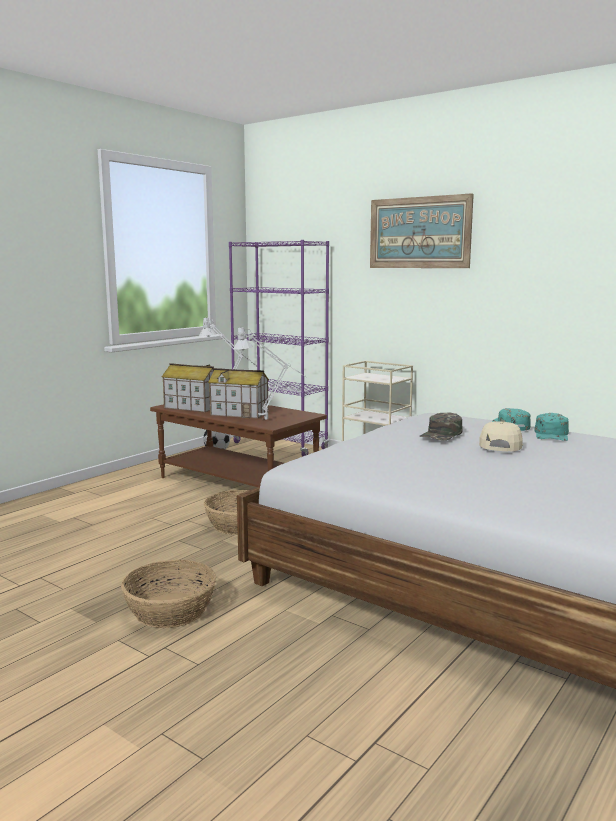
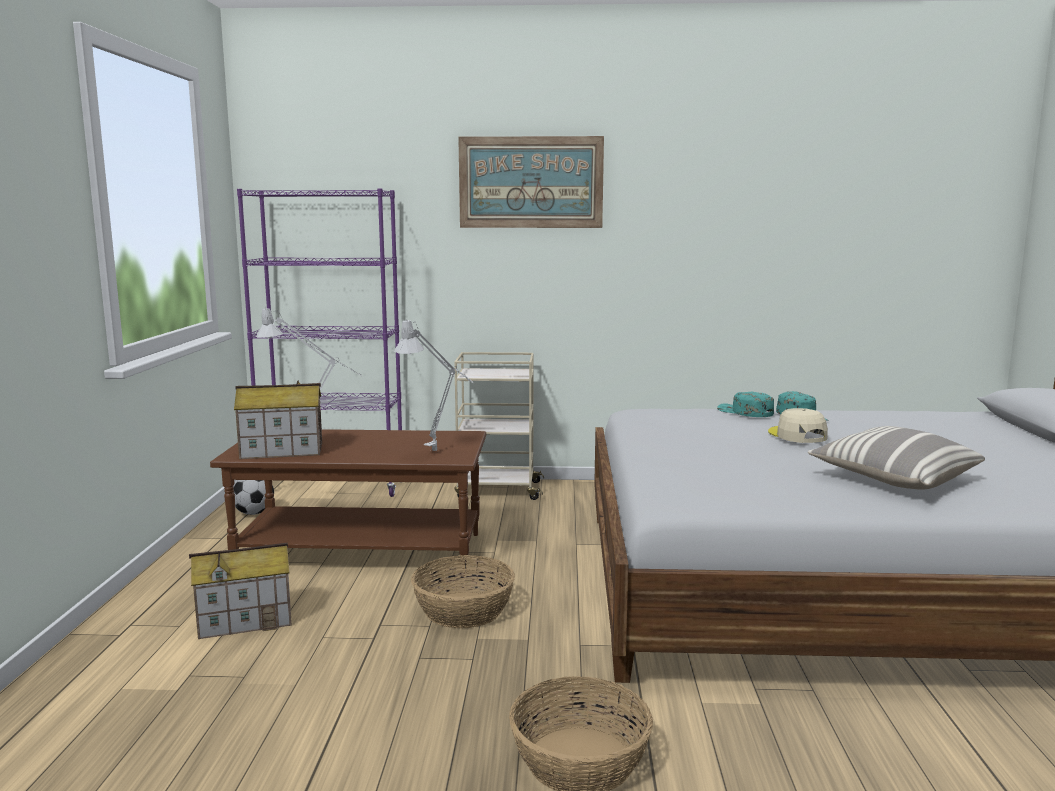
camera: 35 degrees left, 0 degrees up
toy house [208,368,269,419] -> toy house moved to [189,543,292,639]
green cap [420,412,463,441] -> none
none -> pillow [808,426,985,490]

